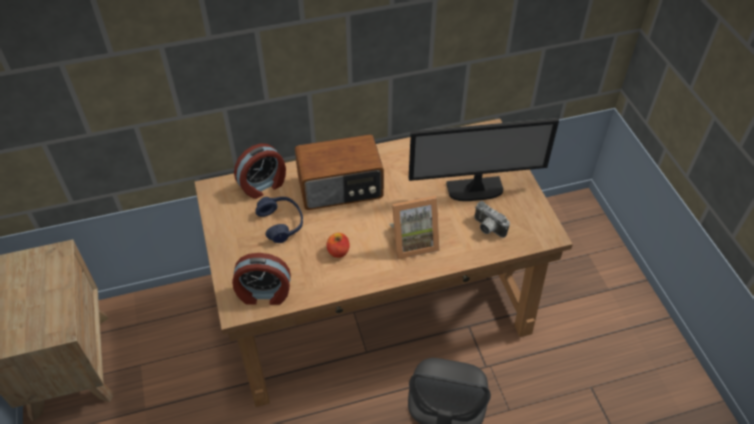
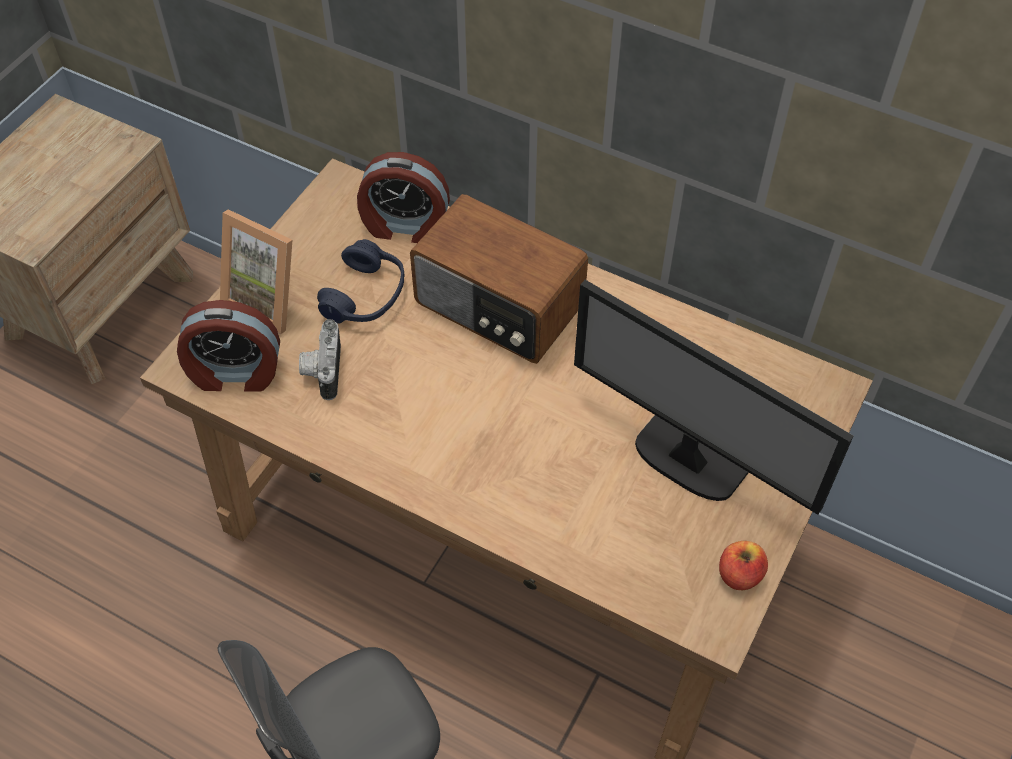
camera: 45 degrees right, 5 degrees up
alarm clock [232,253,291,305] -> alarm clock turned 45 degrees counterclockwise [177,300,280,392]
apple [327,233,350,258] -> apple moved to [719,541,768,590]
picture frame [389,196,440,259] -> picture frame moved to [220,209,292,334]
camera [474,201,510,238] -> camera moved to [299,319,341,400]

